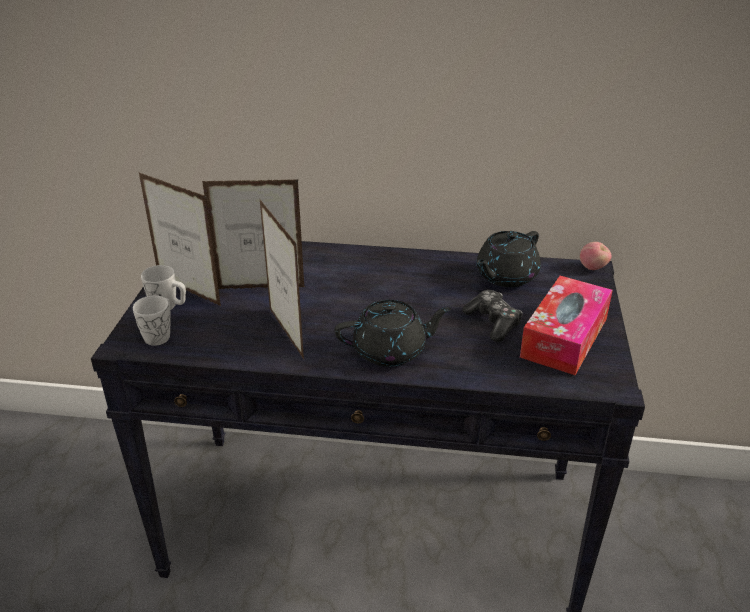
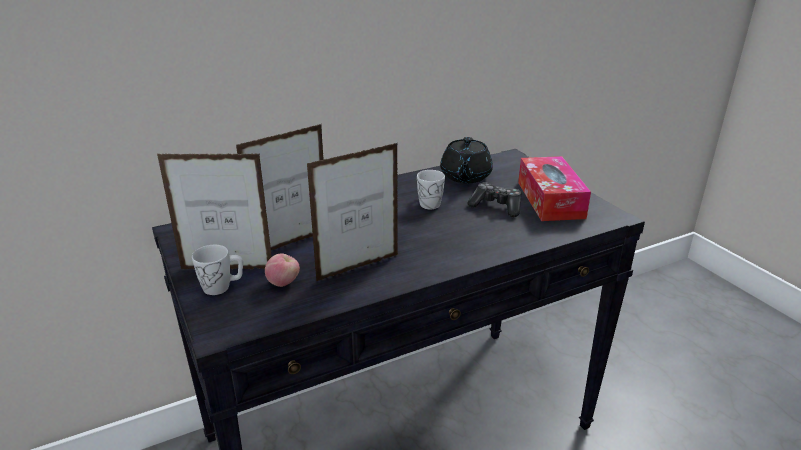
camera: 35 degrees left, 5 degrees down
white mug [133,296,171,346] -> white mug moved to [417,170,445,209]
picture frame [260,200,304,359] -> picture frame turned 60 degrees counterclockwise [307,143,398,281]
black teapot [334,300,451,367] -> none
apple [580,242,611,270] -> apple moved to [265,254,300,287]

